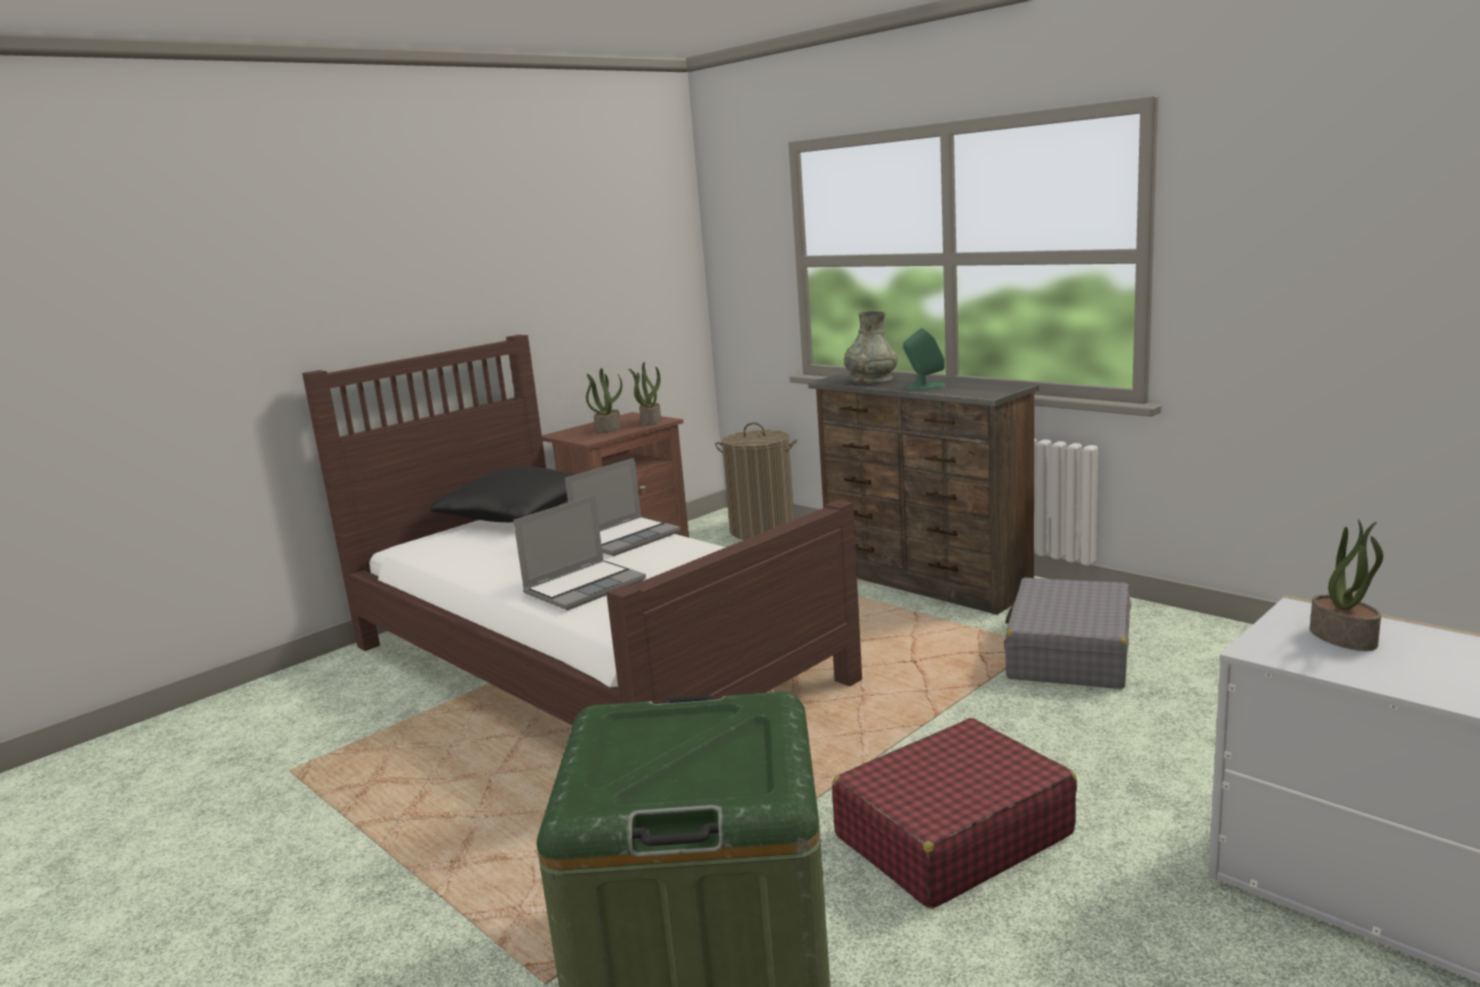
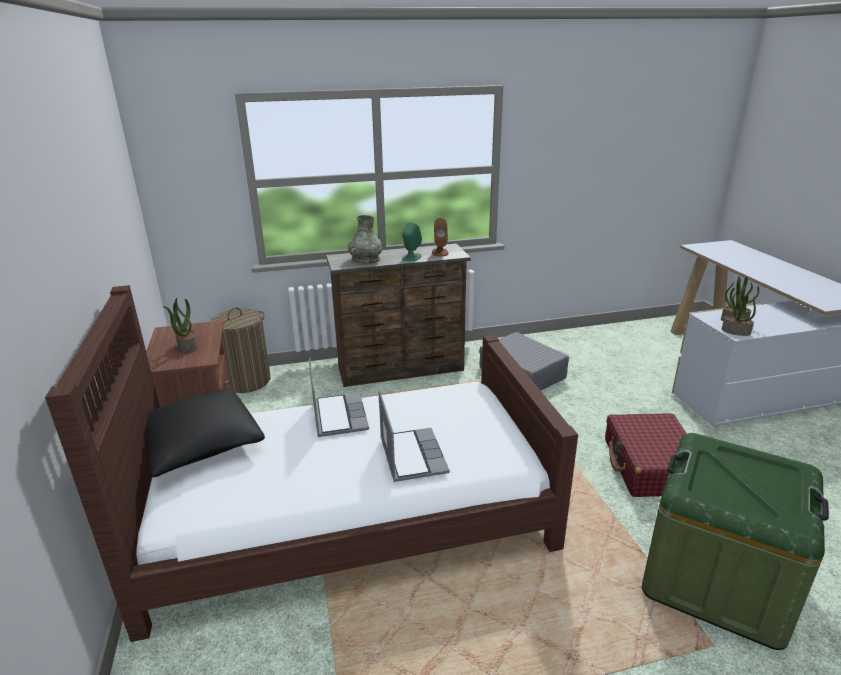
camera: 60 degrees left, 10 degrees up
potted plant [628,362,661,425] -> potted plant moved to [722,286,756,336]
none -> brown speaker [432,218,448,257]

